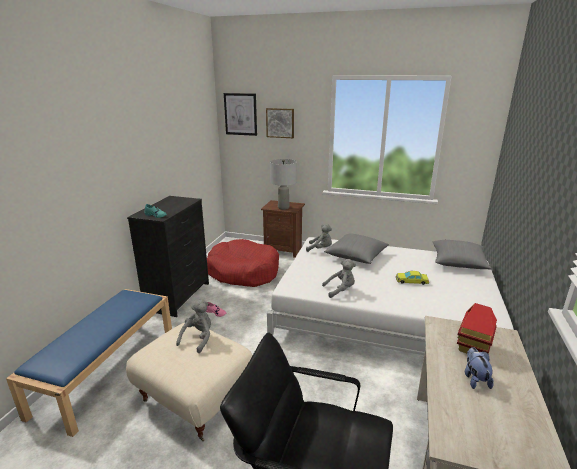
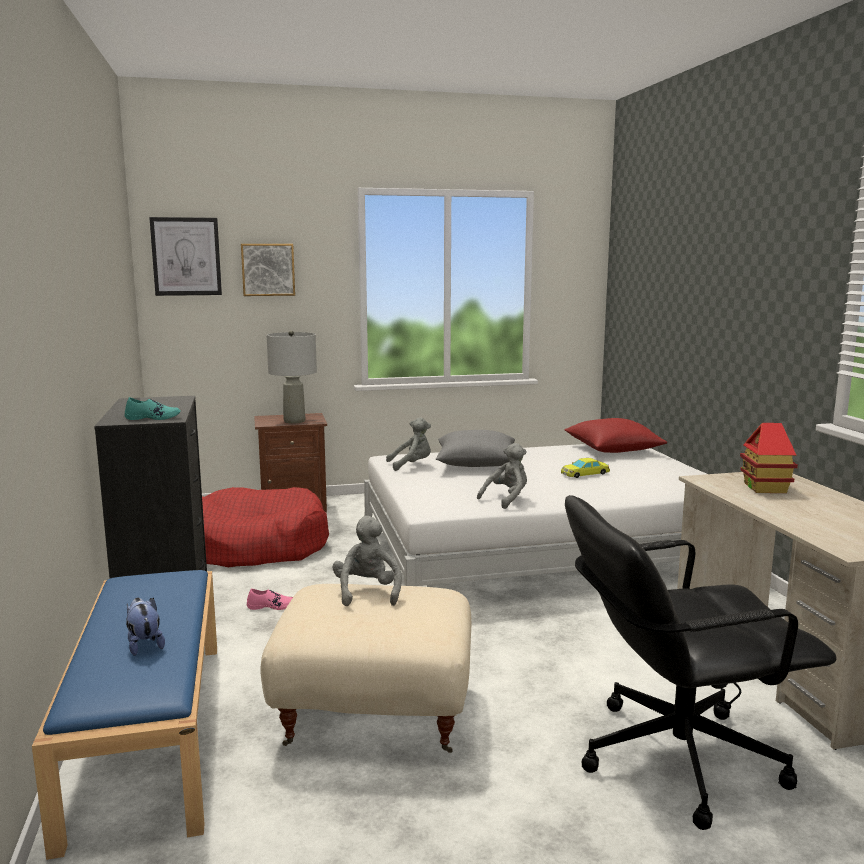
camera: 30 degrees left, 10 degrees down
grey pillow [433,240,492,269] -> red pillow [564,418,667,453]
plush toy [465,347,494,389] -> plush toy moved to [126,598,165,656]

